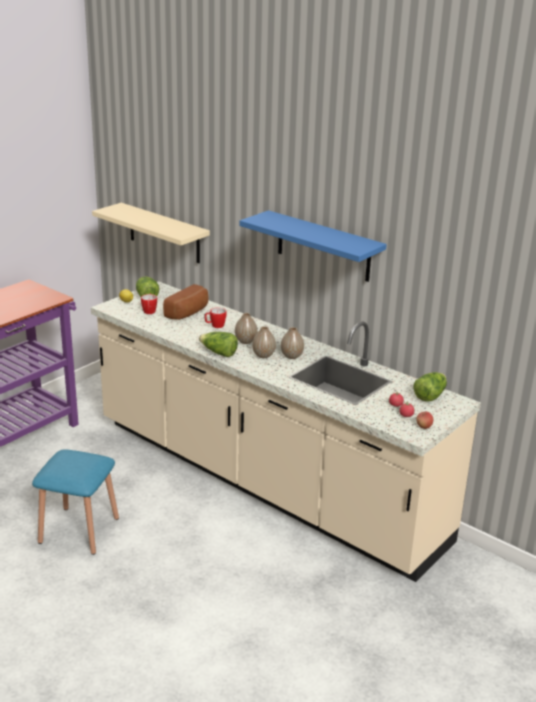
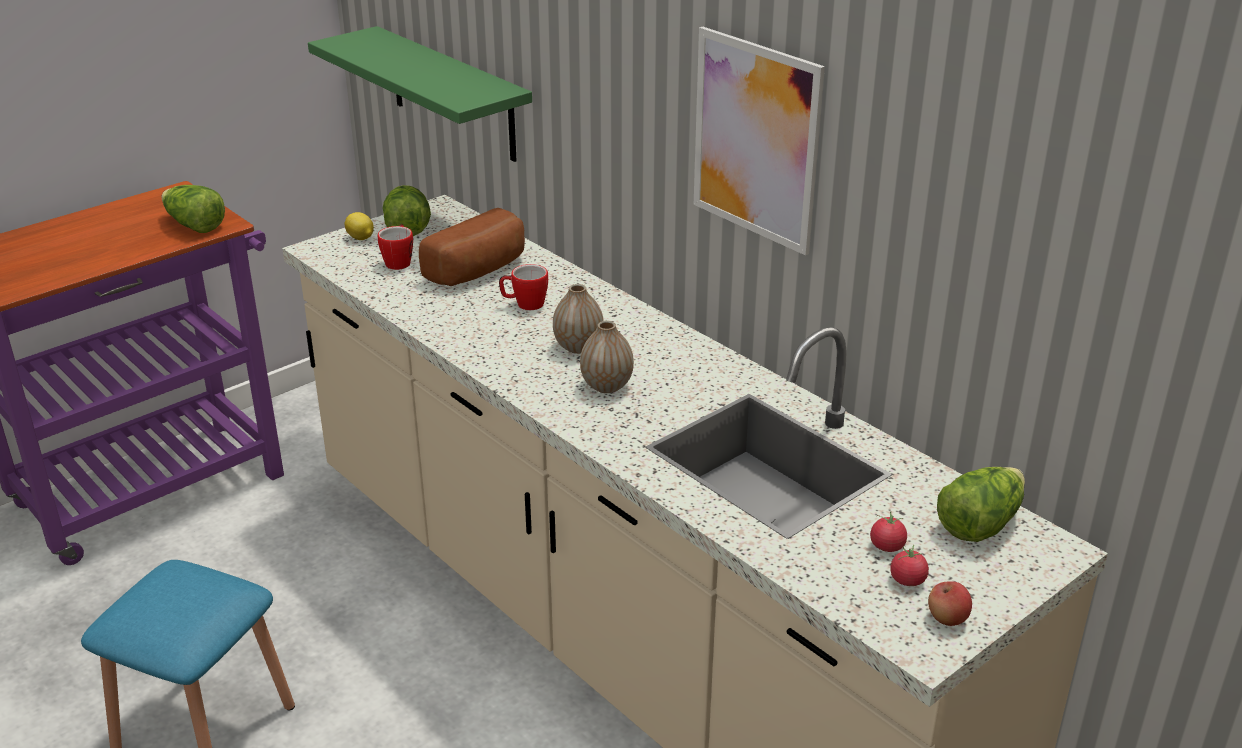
camera: 10 degrees right, 5 degrees up
beige shelf [92,203,210,263] -> green shelf [308,26,532,162]
lettuce [199,332,238,357] -> lettuce moved to [162,185,225,233]
blue shelf [239,210,387,282] -> picture [694,27,825,255]
vase [281,327,304,359] -> none

